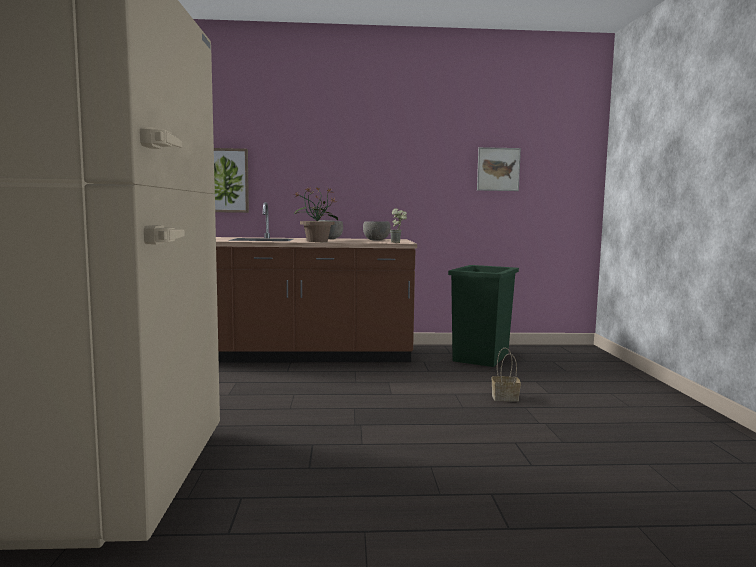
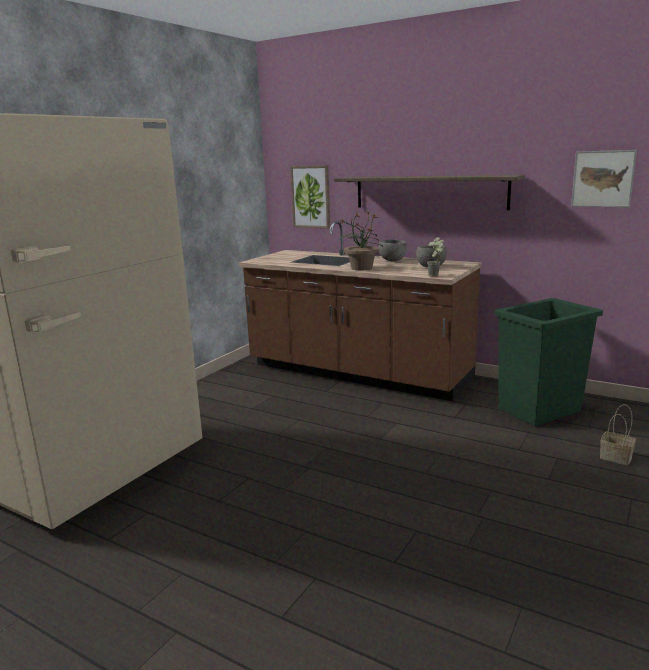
camera: 35 degrees right, 10 degrees up
basket [491,347,521,402] -> basket moved to [600,405,636,465]
none -> shelf [334,175,525,210]

